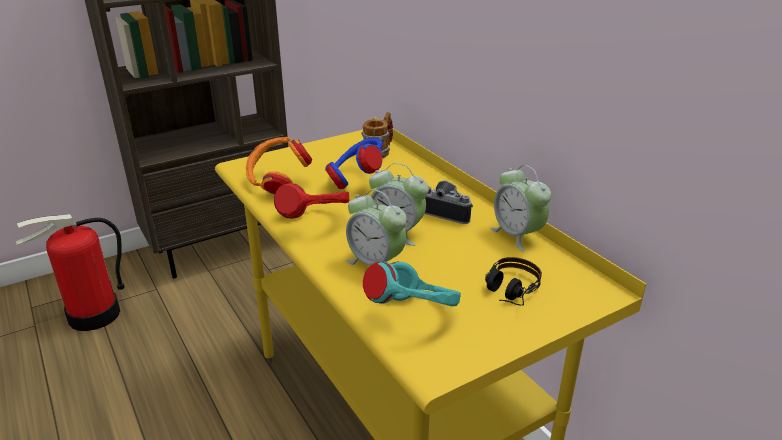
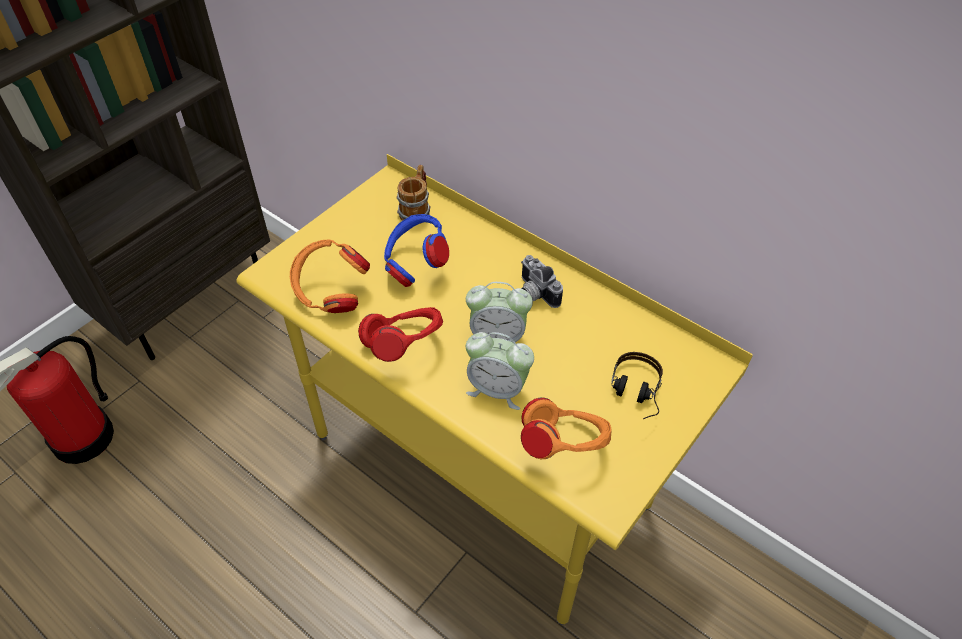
camera: 20 degrees left, 20 degrees up
turquoise headphones [363,261,461,306] -> orange headphones [521,398,612,459]
camera [425,180,473,224] -> camera turned 135 degrees counterclockwise [521,255,563,308]
alarm clock [491,165,551,251] -> none

